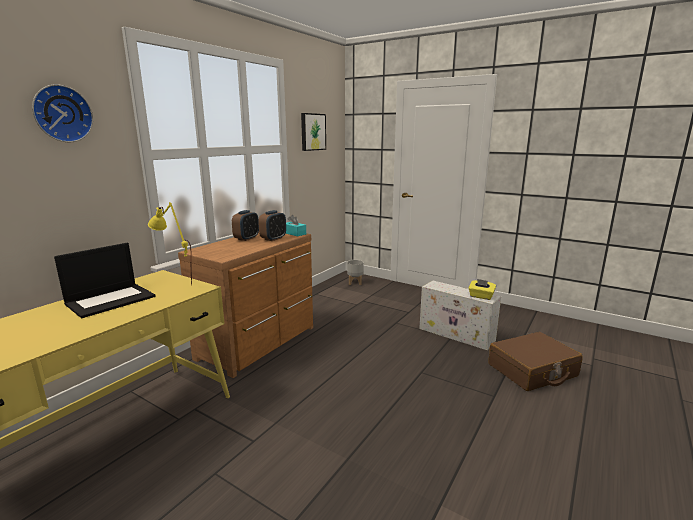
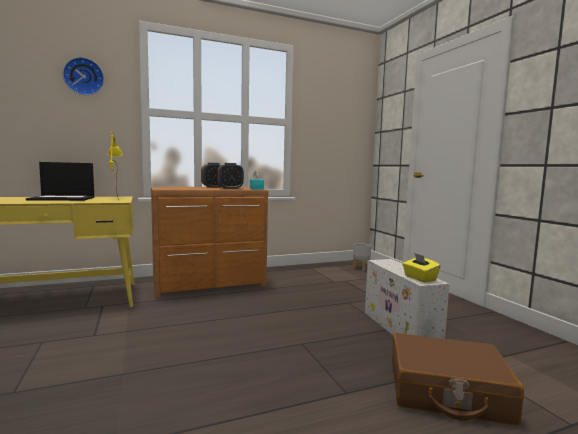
camera: 35 degrees right, 10 degrees down
picture [301,113,326,151] -> none

